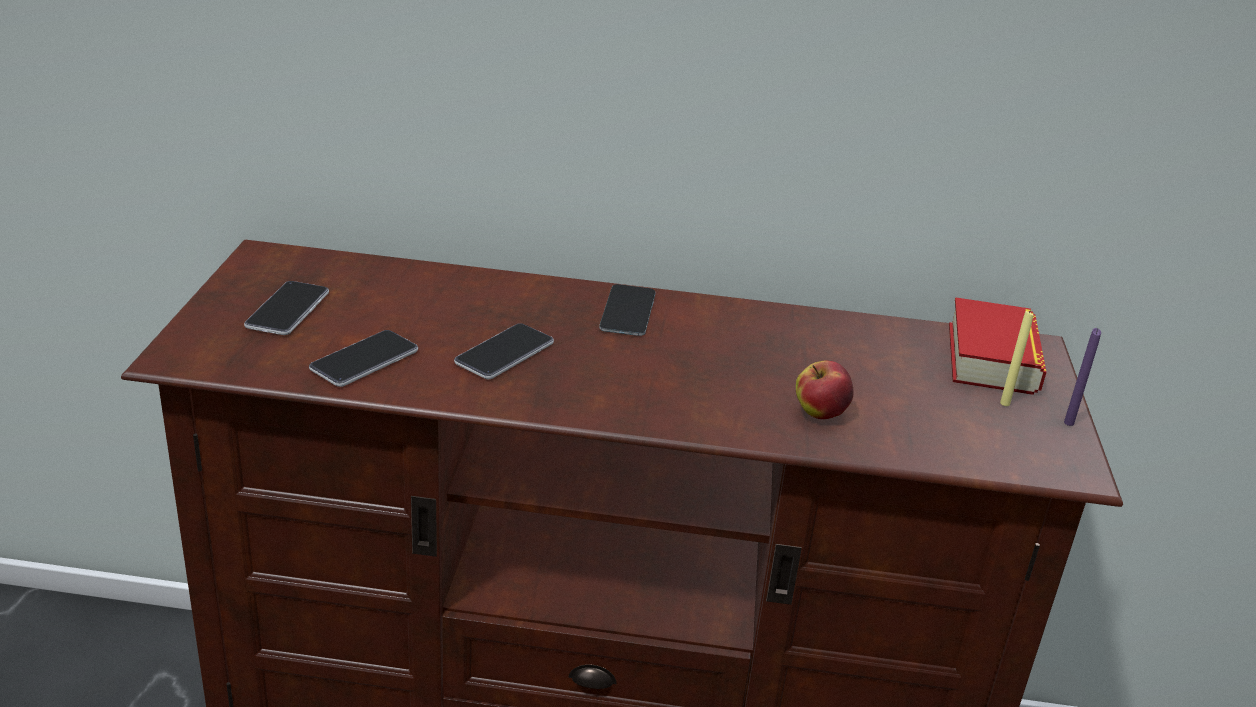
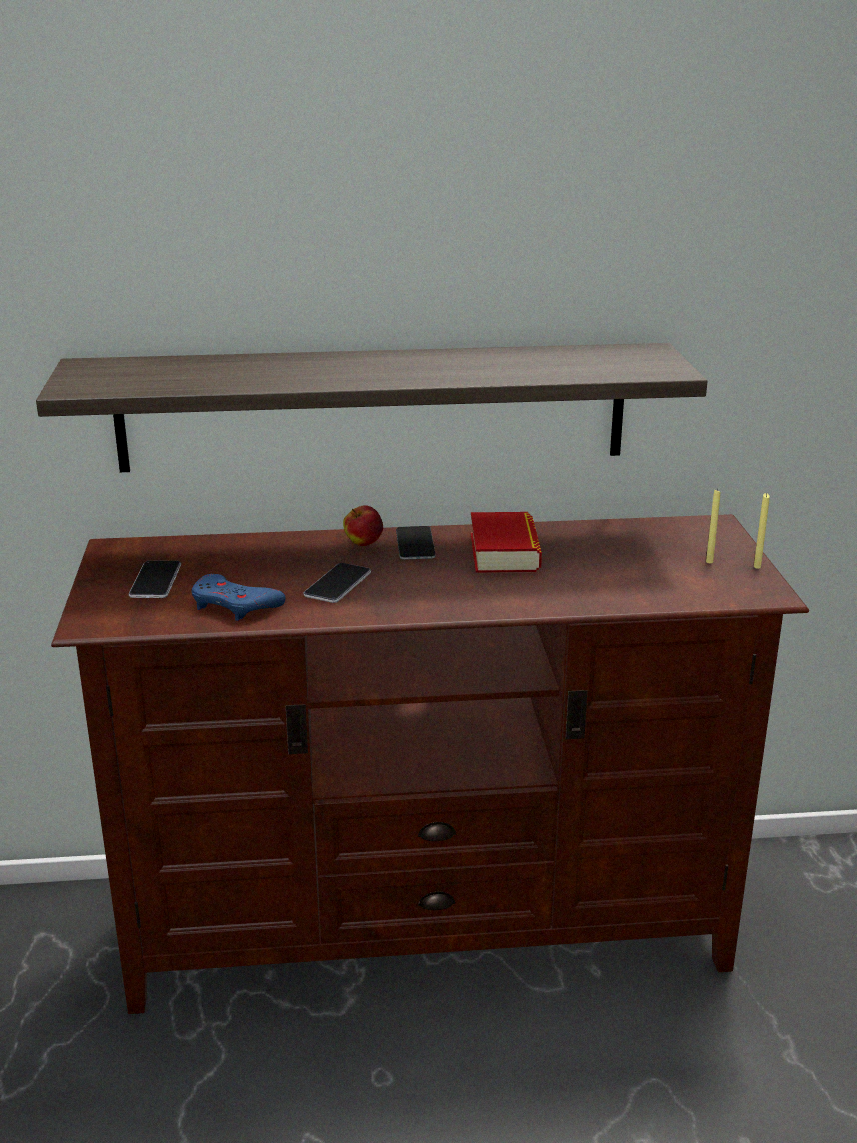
camera: 10 degrees left, 5 degrees down
phone [309,330,418,387] -> blue game controller [192,574,286,621]
apple [796,361,854,419] -> apple moved to [343,505,383,546]
book [949,297,1046,395] -> book moved to [471,512,542,573]
purple candle [1064,328,1101,426] -> yellow candle [754,493,770,569]
none -> shelf [36,343,708,472]

